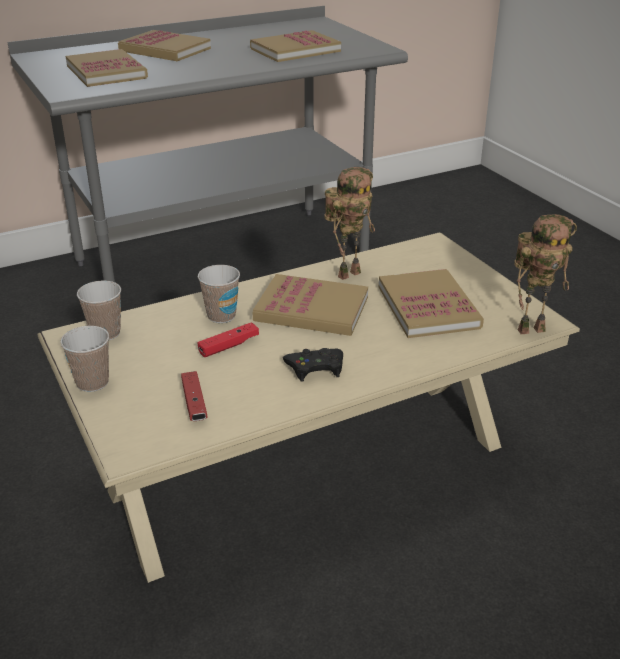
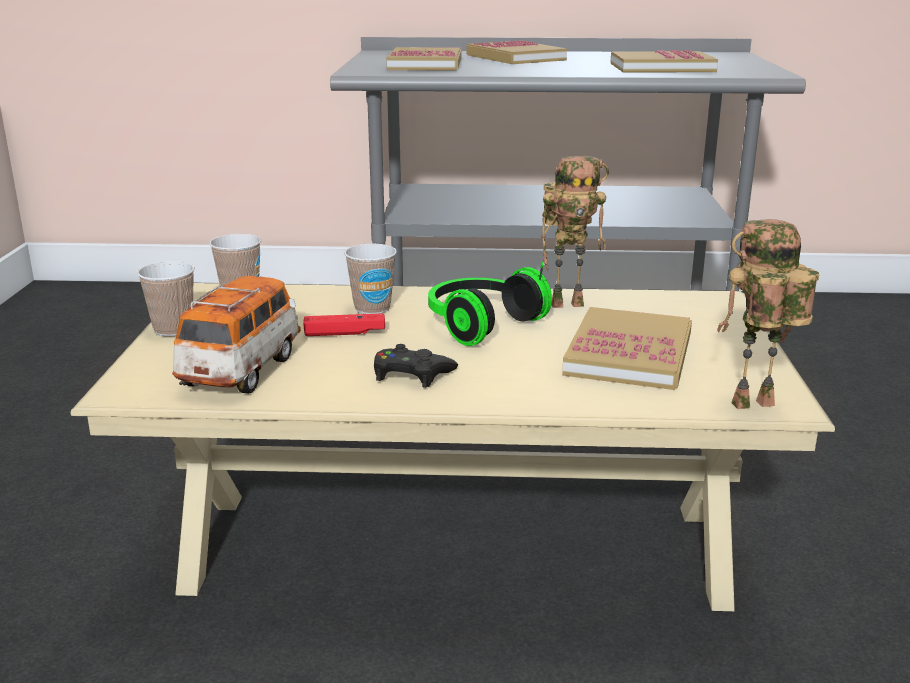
camera: 30 degrees right, 10 degrees down
red game controller [181,371,208,421] -> toy car [172,276,301,394]
book [253,274,368,336] -> headphones [428,262,552,346]
toy robot [514,214,577,334] -> toy robot turned 150 degrees clockwise [717,219,819,409]

